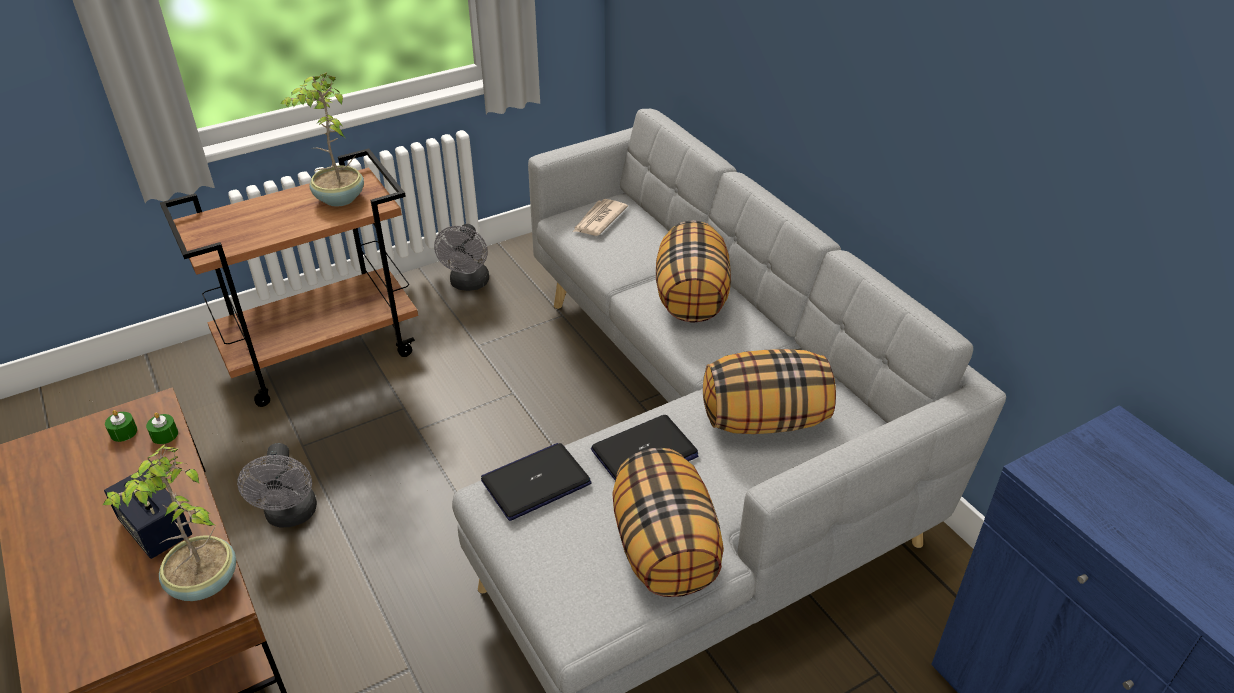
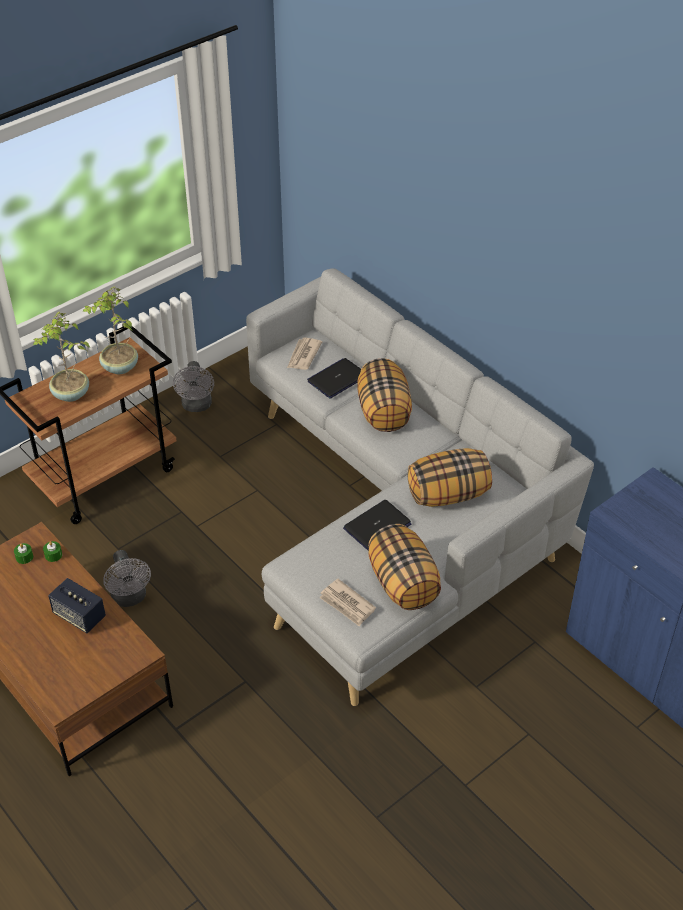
camera: 10 degrees left, 5 degrees up
potted plant [103,445,236,601] -> potted plant moved to [33,312,90,402]
laptop [481,443,592,521] -> laptop moved to [307,358,361,398]
none -> newspaper [319,579,376,626]

